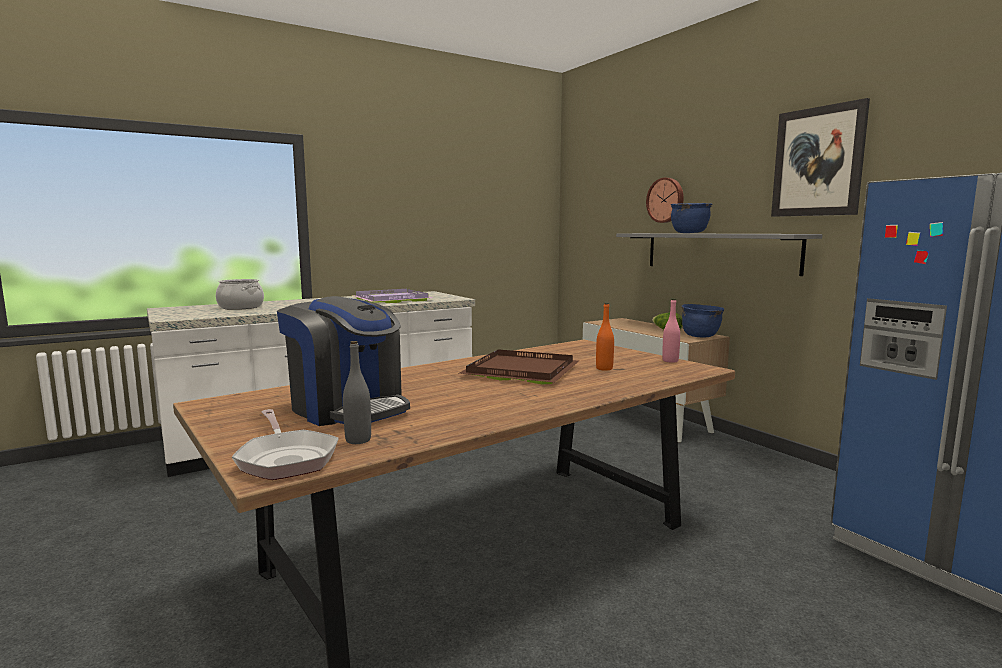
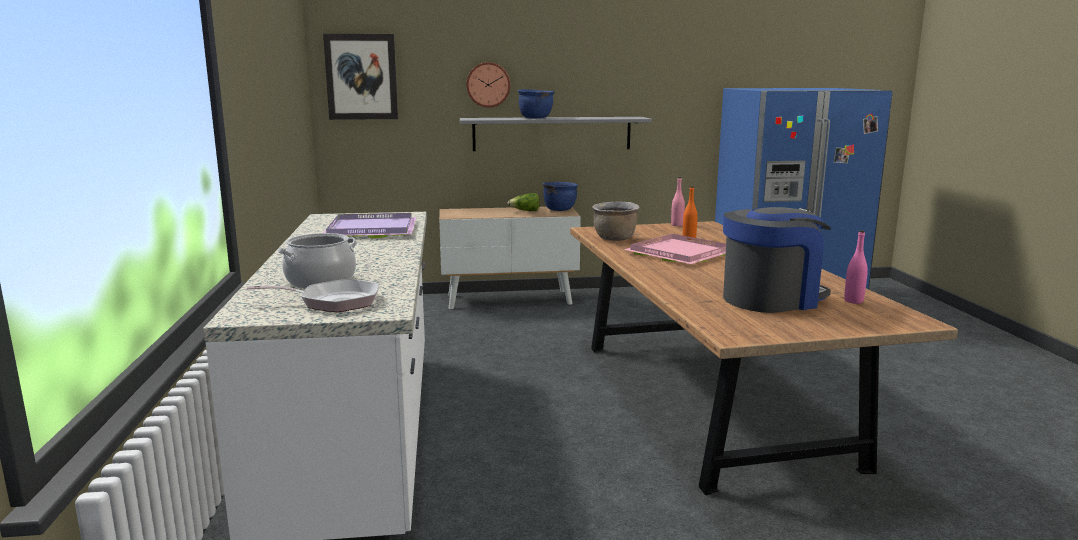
camera: 65 degrees left, 5 degrees up
frying pan [232,409,339,480] -> frying pan moved to [247,279,379,312]
grey bottle [343,341,371,444] -> pink bottle [844,230,868,304]
brown tray [459,349,579,384] -> pink tray [624,234,726,264]
picture [771,98,870,217] -> picture moved to [323,34,398,120]
none -> brown cooking pot [592,201,639,241]

